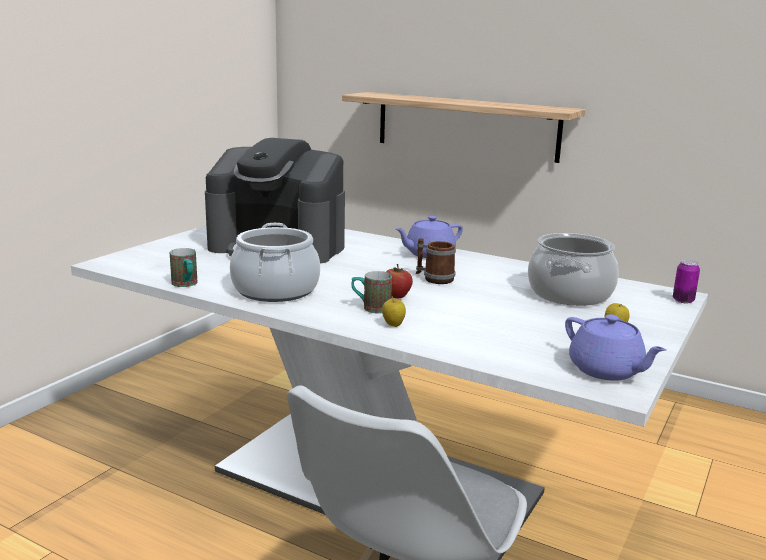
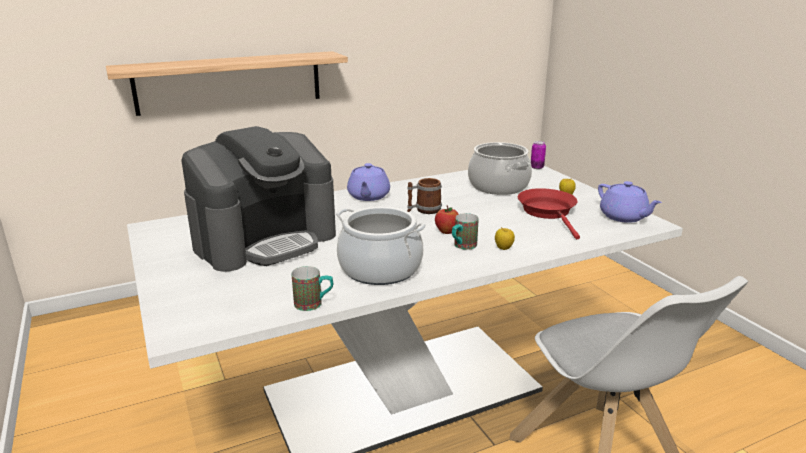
camera: 55 degrees left, 5 degrees up
purple teapot [565,314,667,381] -> purple teapot turned 60 degrees clockwise [598,181,662,223]
none -> red frying pan [518,188,580,239]

